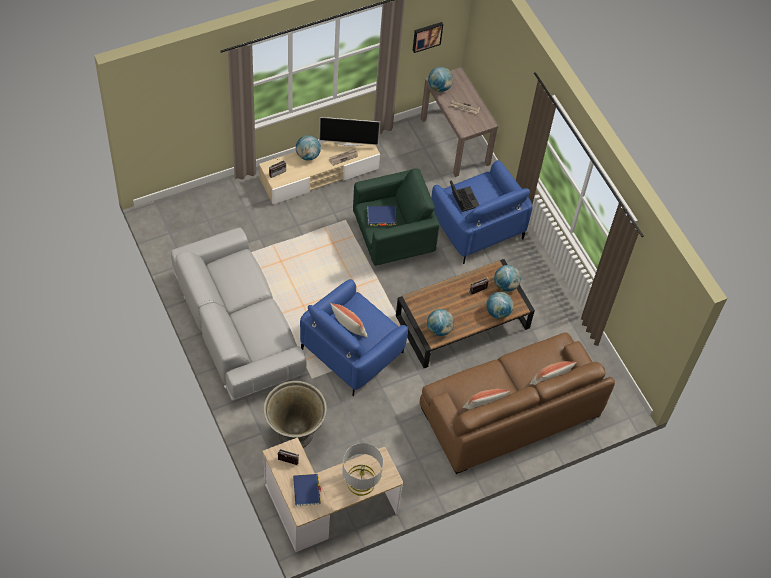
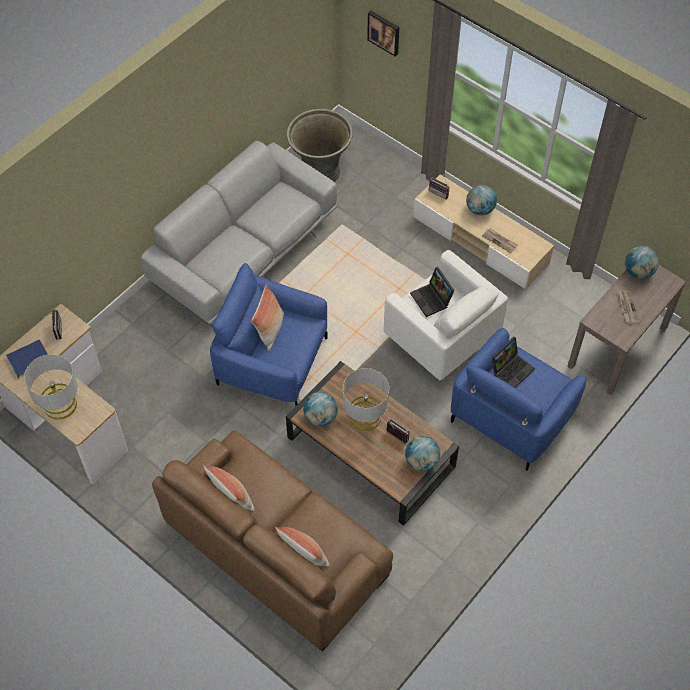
camera: 70 degrees right, 0 degrees up
grey planter [263,381,327,448] -> grey planter moved to [287,109,353,181]
television [319,117,380,146] -> none
green armchair [353,168,440,266] -> white armchair [383,250,508,380]
blue book [367,206,396,226] -> laptop [410,267,455,317]
picture [413,22,443,53] -> picture moved to [367,11,399,57]
globe [486,292,513,319] -> none
none -> grey table lamp [343,368,389,431]

